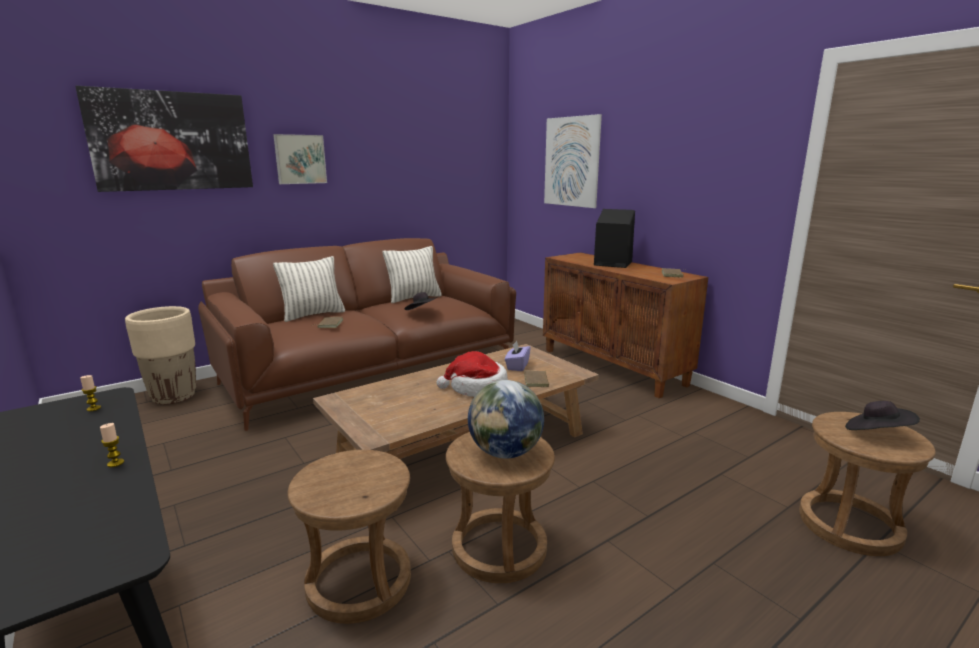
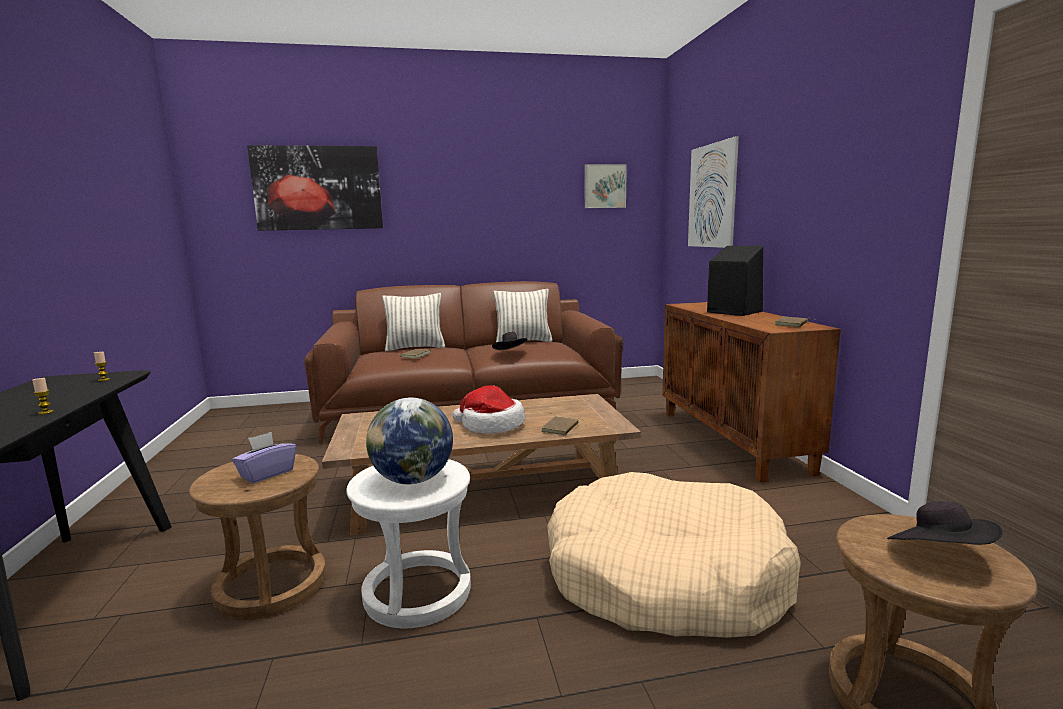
camera: 25 degrees right, 5 degrees down
beige planter [125,306,196,404] -> none
picture [273,134,327,184] -> picture moved to [585,164,627,208]
brown stool [446,432,555,583] -> white stool [346,459,471,628]
purple tissue box [505,341,531,371] -> purple tissue box moved to [232,432,296,484]
none -> beige dog bed [547,472,801,638]

